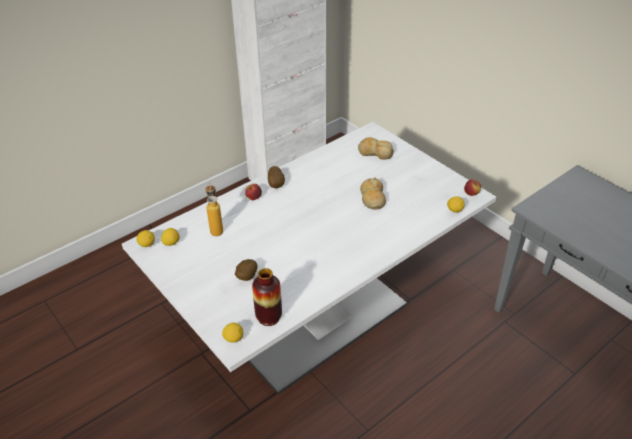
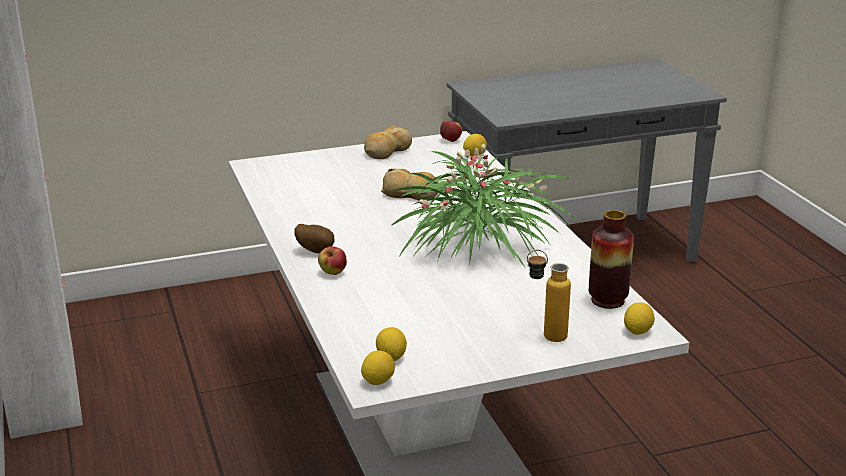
camera: 70 degrees left, 15 degrees down
bottle [205,182,223,236] -> bottle moved to [527,250,571,342]
potato [235,259,257,281] -> none
bread [358,137,394,160] -> bread moved to [364,125,412,159]
none -> potted plant [389,144,576,269]

